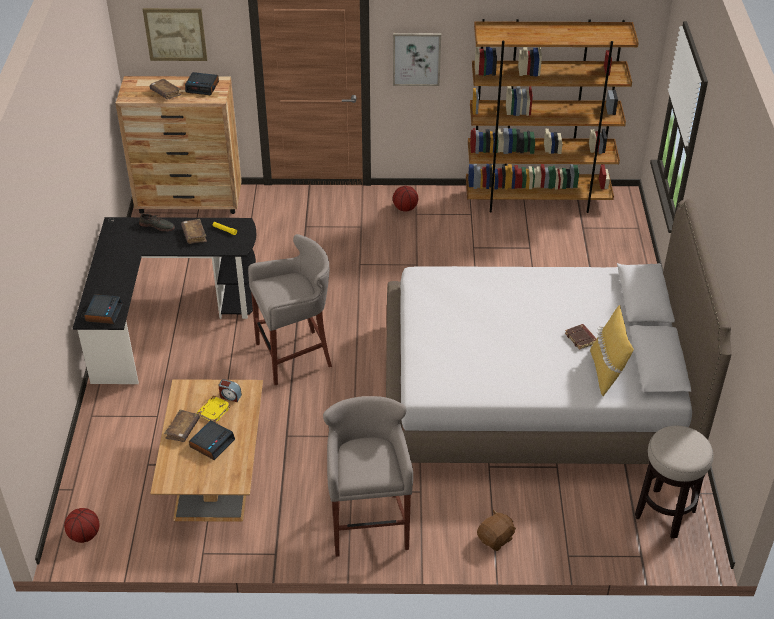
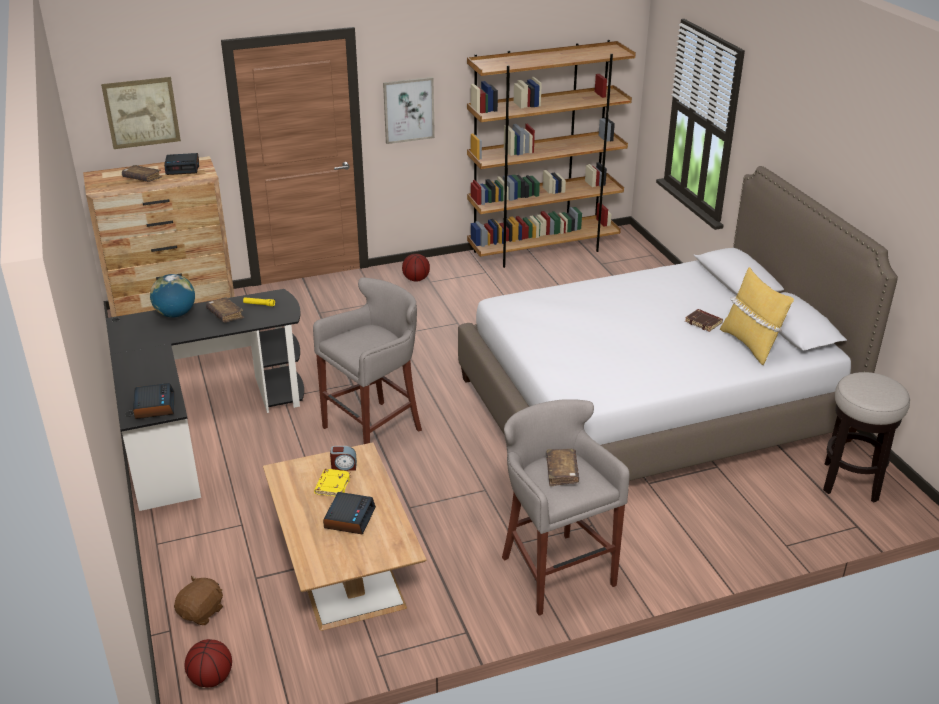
camera: 20 degrees left, 10 degrees down
grey shoe [139,213,175,232] -> globe [150,274,195,317]
brown book [164,409,200,442] -> brown book moved to [546,449,579,486]
brown plush toy [477,509,516,551] -> brown plush toy moved to [174,576,223,625]

